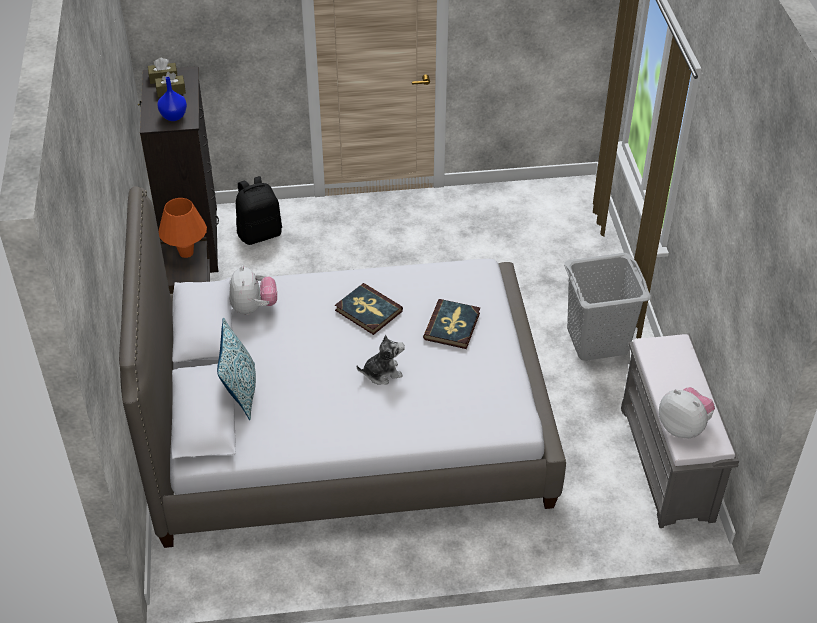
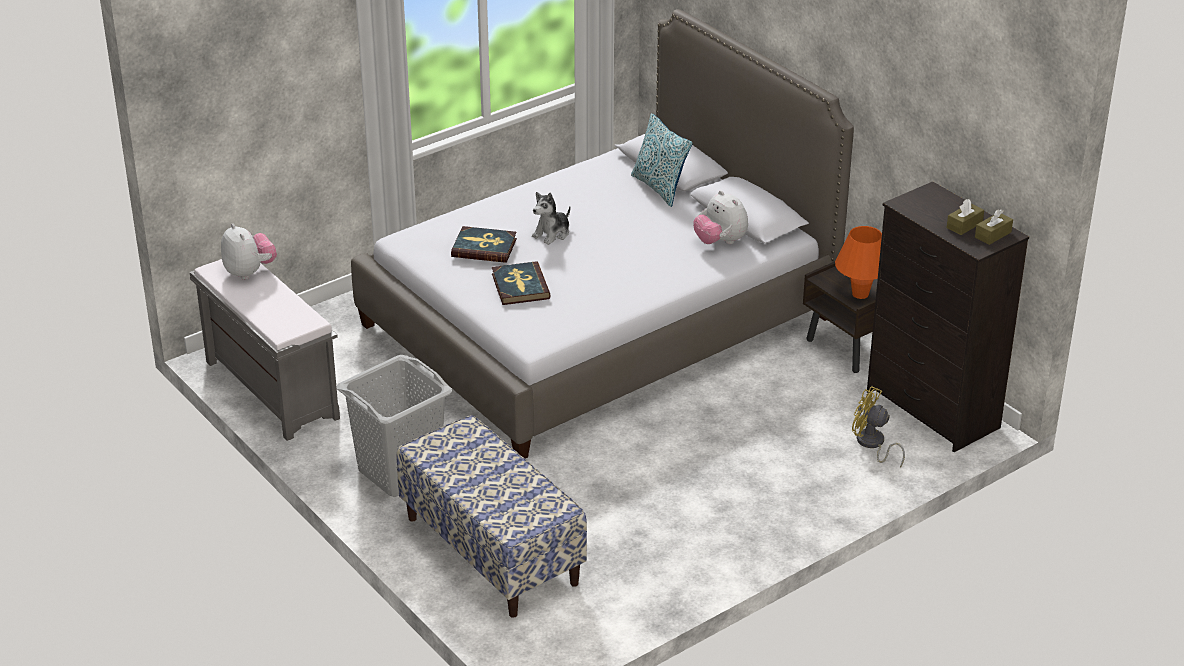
camera: 150 degrees right, 10 degrees down
blue vase [157,77,187,121] -> none
black backpack [236,176,282,245] -> yellow fan [852,386,905,468]
book [335,283,403,335] -> book moved to [451,226,517,263]
plush toy [659,387,715,438] -> plush toy turned 135 degrees counterclockwise [221,224,277,280]
none -> bench [397,415,587,618]

